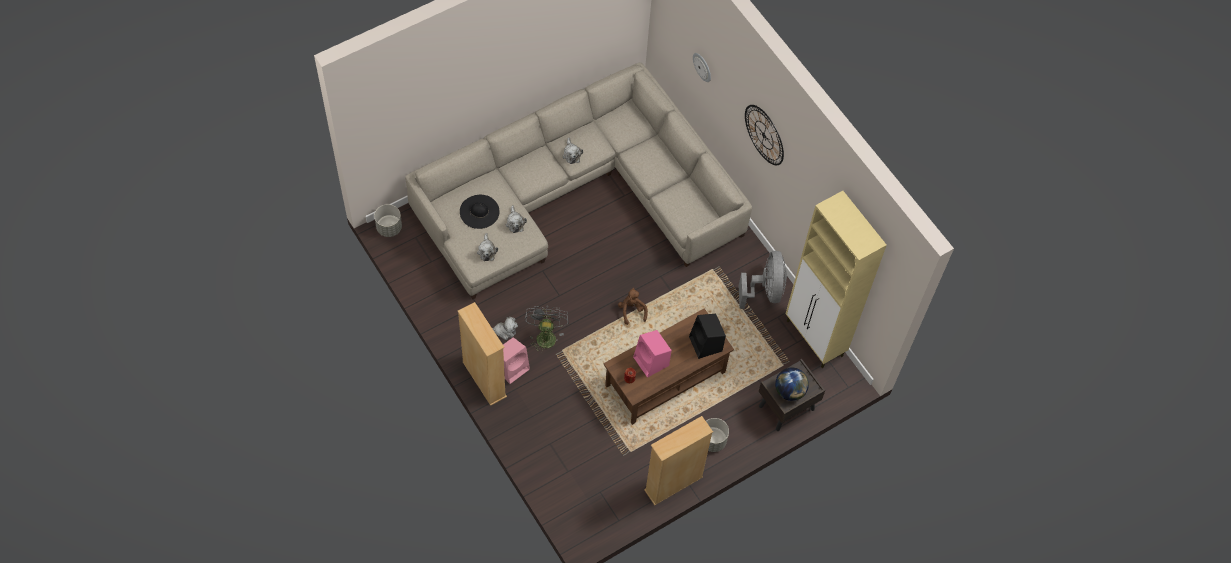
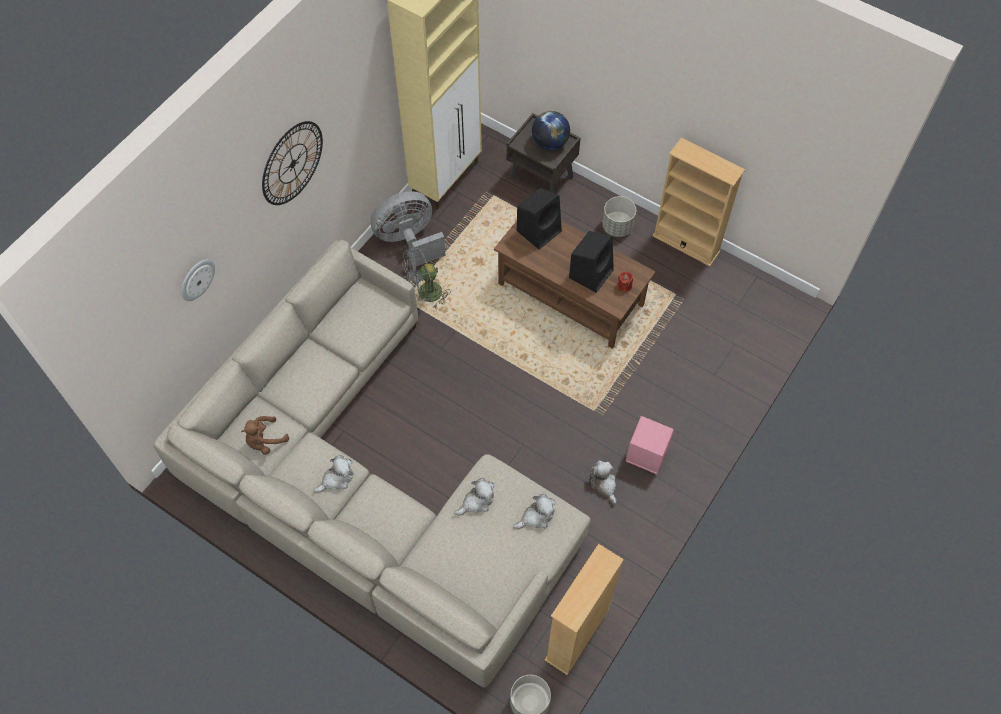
camera: 110 degrees left, 0 degrees up
beige bookcase [458,302,507,406] -> beige bookcase moved to [545,544,624,675]
black hat [460,195,500,229] -> none
grey fan [525,306,569,353] -> grey fan moved to [402,247,451,309]
brown plush toy [618,288,648,325] -> brown plush toy moved to [241,416,289,455]
pink speaker [633,330,672,378] -> black speaker [569,231,614,293]

